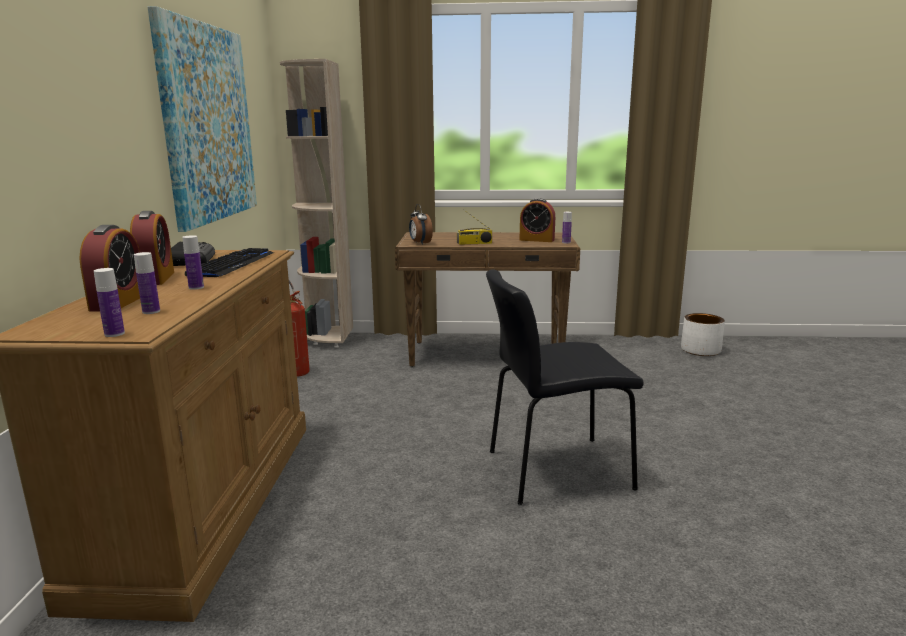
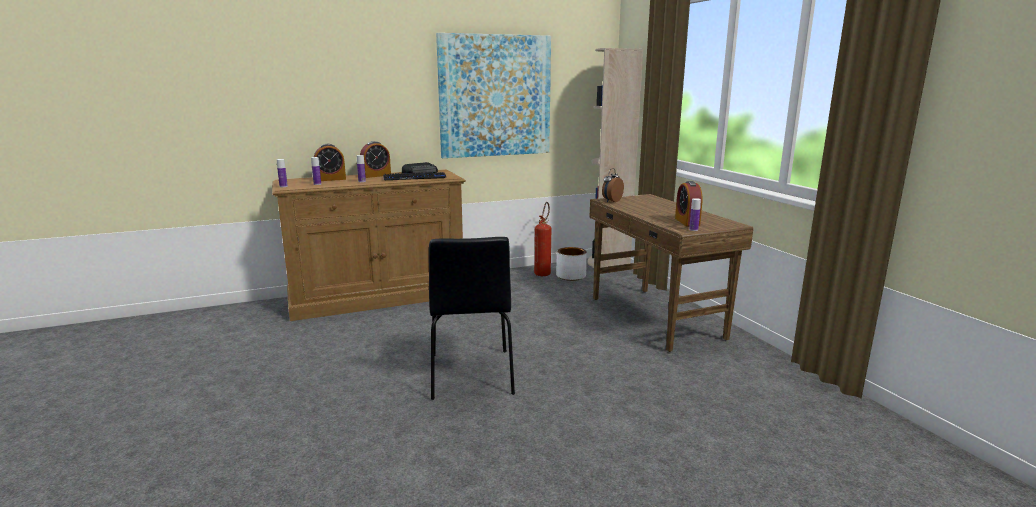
camera: 65 degrees right, 0 degrees up
radio [457,210,492,245] -> none
black chair [486,269,644,505] -> black chair turned 150 degrees counterclockwise [429,237,515,400]
white planter [681,313,725,356] -> white planter moved to [556,247,587,281]

